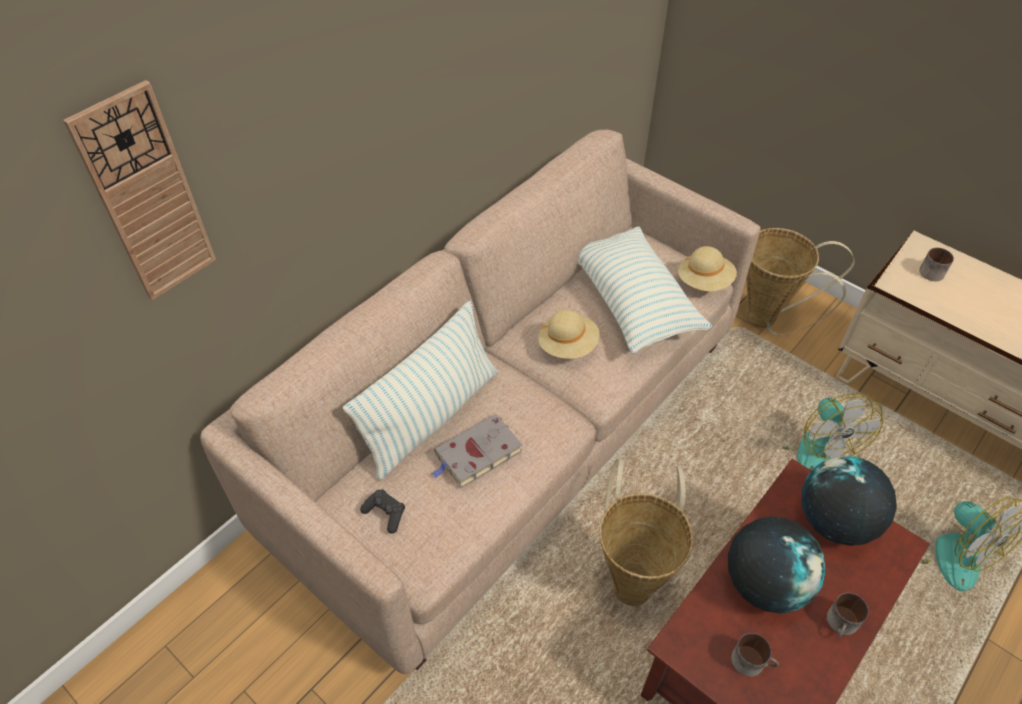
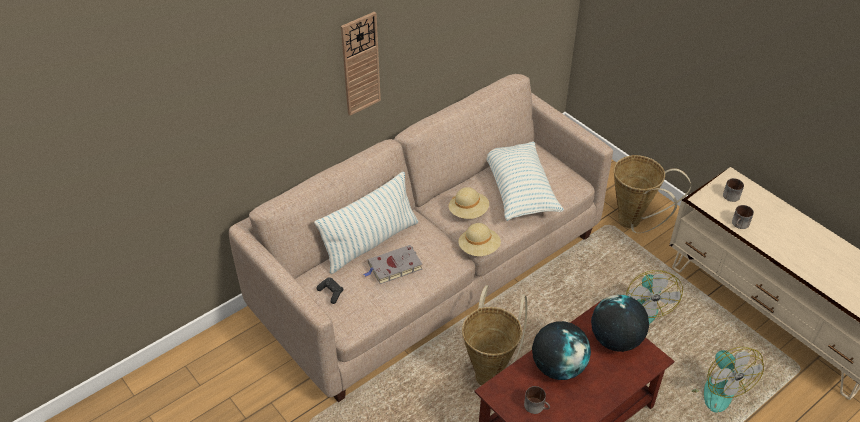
camera: 10 degrees right, 5 degrees down
wall clock [63,80,216,300] -> wall clock moved to [341,12,381,116]
beige hat [678,246,737,291] -> beige hat moved to [458,223,501,256]
mug [827,593,869,637] -> mug moved to [732,205,754,229]

